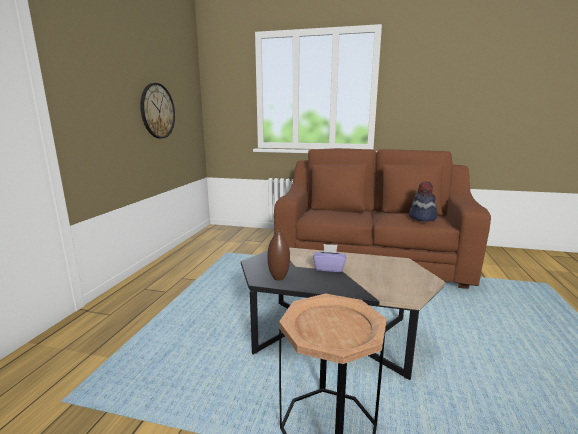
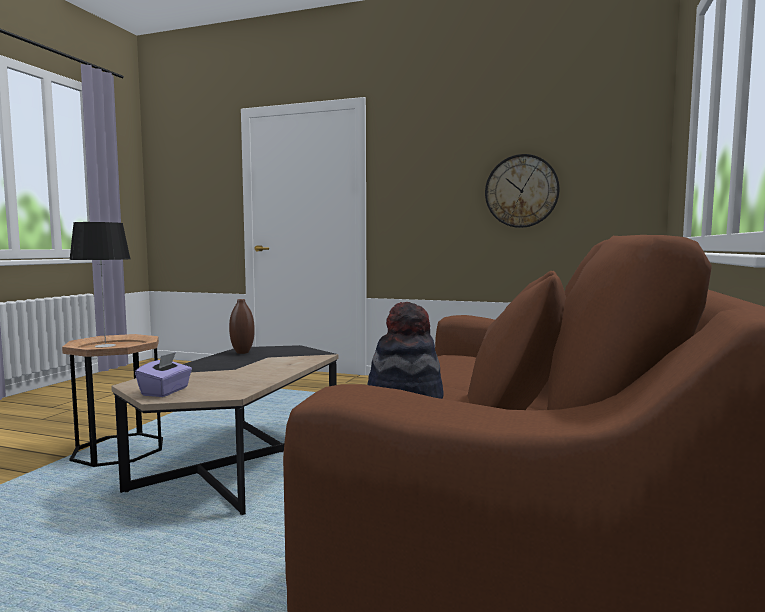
camera: 95 degrees right, 10 degrees down
purple tissue box [313,244,346,272] -> purple tissue box moved to [135,352,192,397]
none -> table lamp [69,222,131,347]

